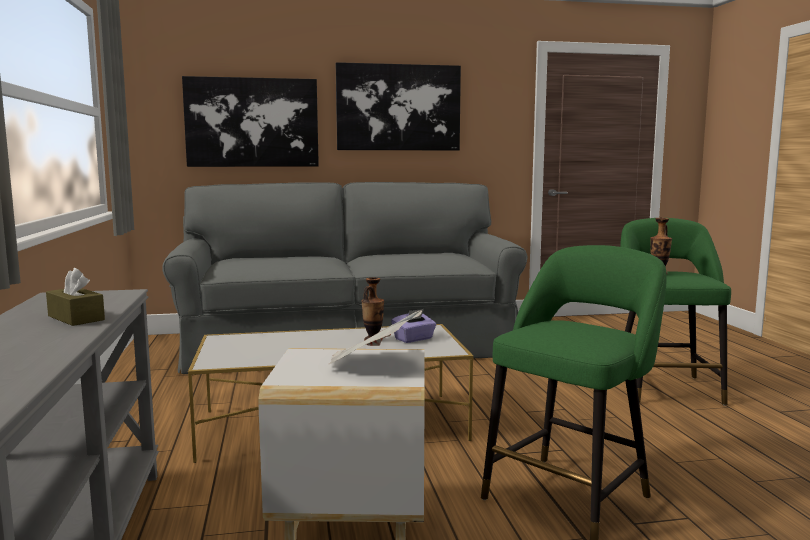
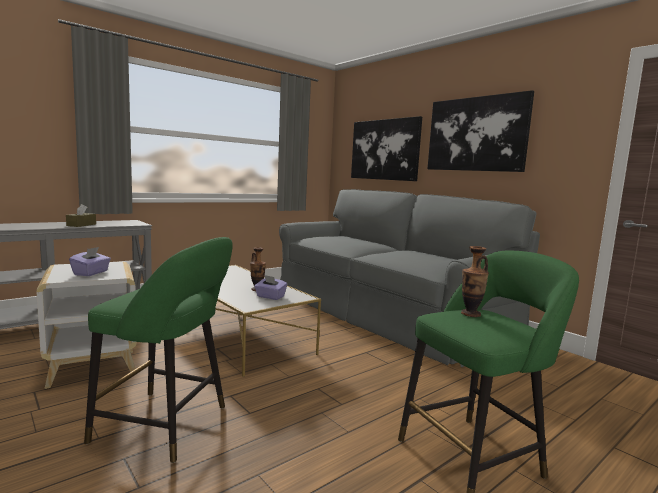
camera: 60 degrees right, 0 degrees up
newspaper [329,311,422,364] -> purple tissue box [69,247,111,276]

